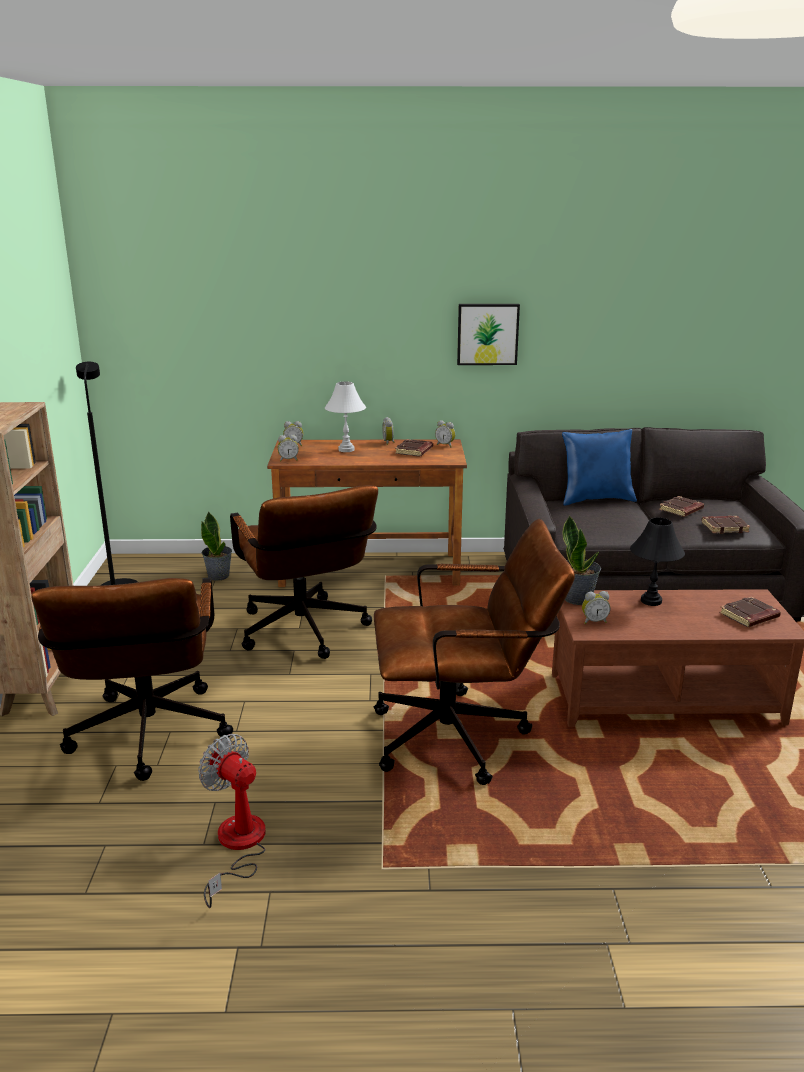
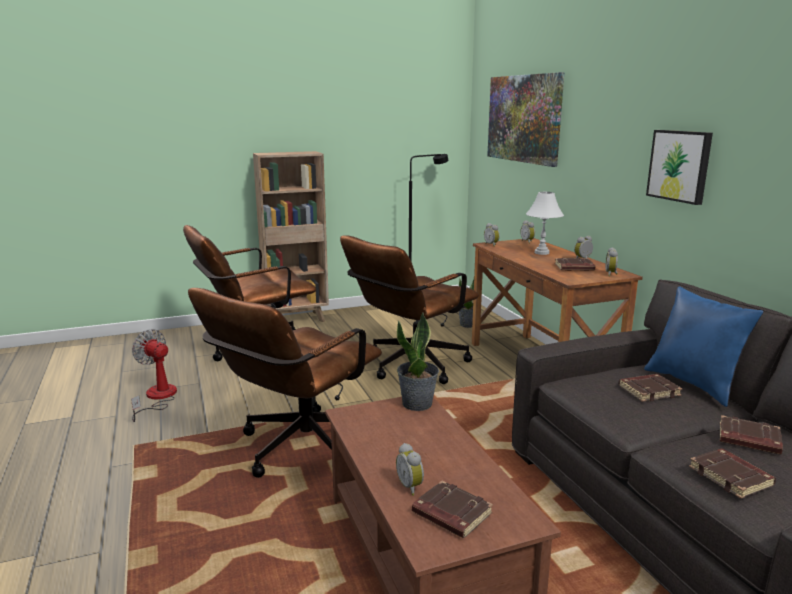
camera: 70 degrees right, 5 degrees down
fan [198,734,266,908] -> fan turned 75 degrees counterclockwise [131,329,177,422]
brown office chair [373,519,575,785] -> brown office chair turned 60 degrees clockwise [188,288,382,478]
alarm clock [582,591,610,624] -> alarm clock moved to [396,443,424,496]
black table lamp [630,518,685,606] -> none
none -> picture [487,72,564,167]
none -> brown book [619,374,682,402]

